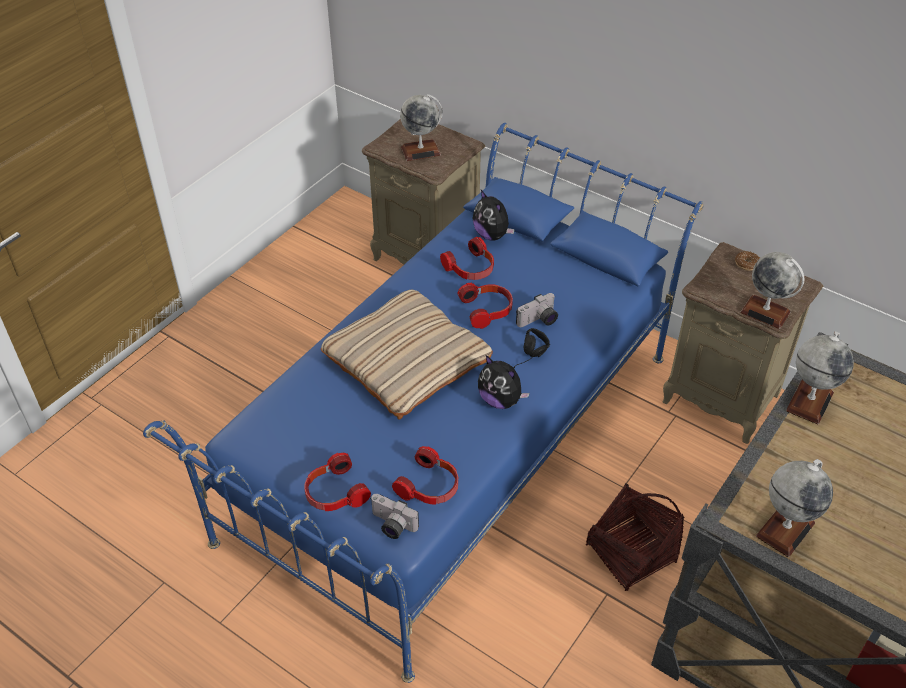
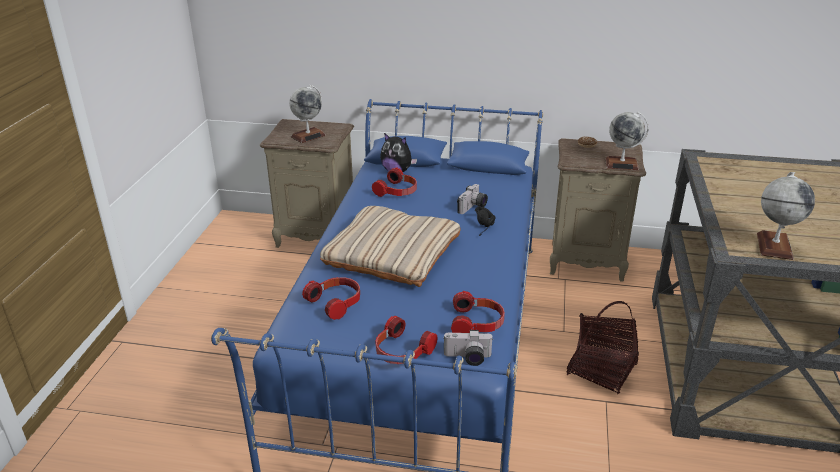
camera: 25 degrees left, 15 degrees down
headphones [457,283,513,329] -> headphones moved to [302,277,360,320]
plush toy [478,355,530,409] -> none
globe [786,331,854,424] -> none

